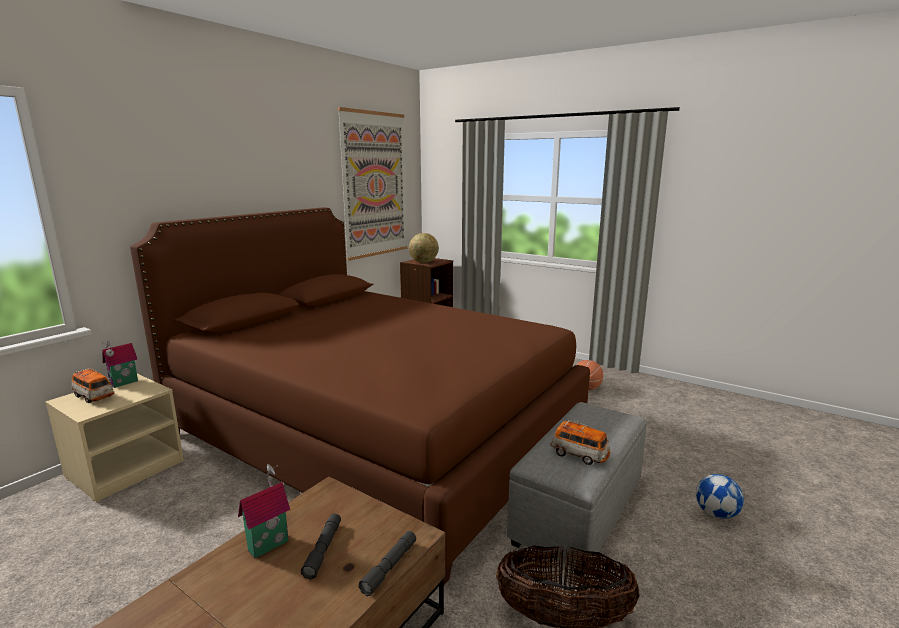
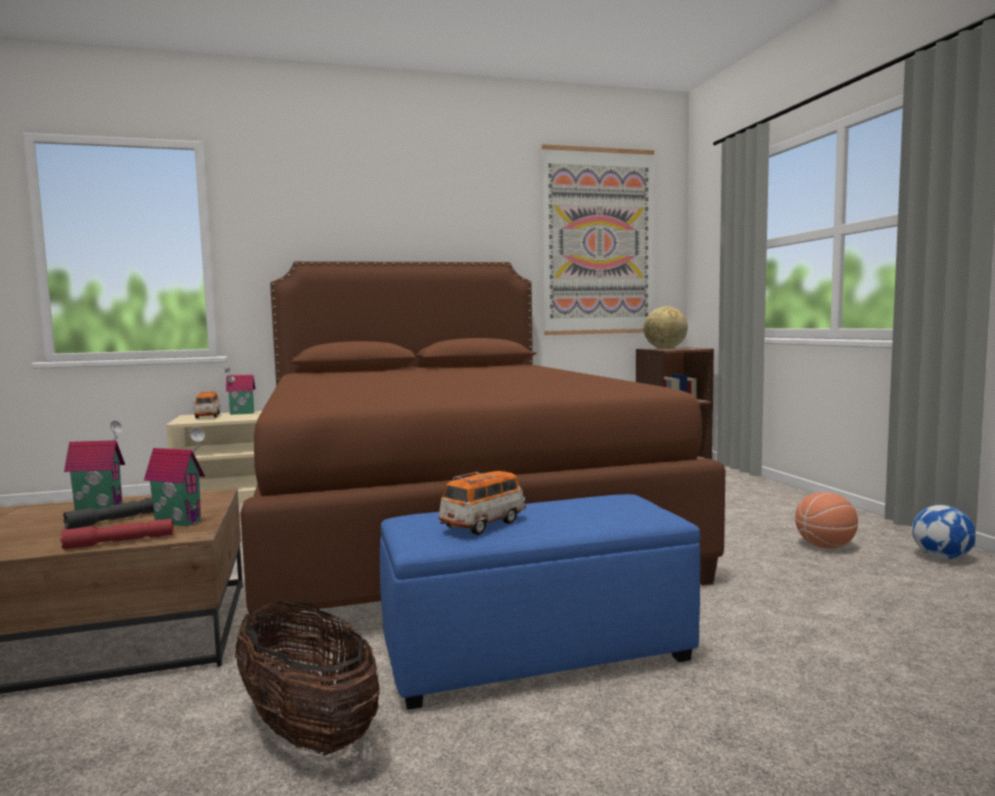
camera: 40 degrees right, 10 degrees down
grey flashlight [358,531,416,596] -> red flashlight [61,519,173,550]
grey ottoman [507,402,647,576] -> blue ottoman [380,494,700,710]
toy car [551,420,611,465] -> toy car turned 120 degrees counterclockwise [438,471,526,535]
football [696,474,744,519] -> football moved to [912,505,976,559]
none -> toy house [144,428,205,526]

